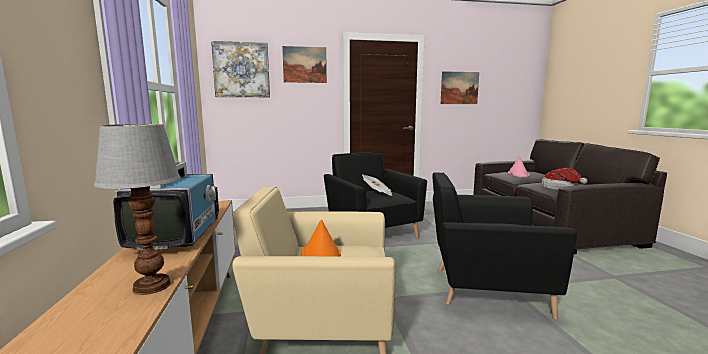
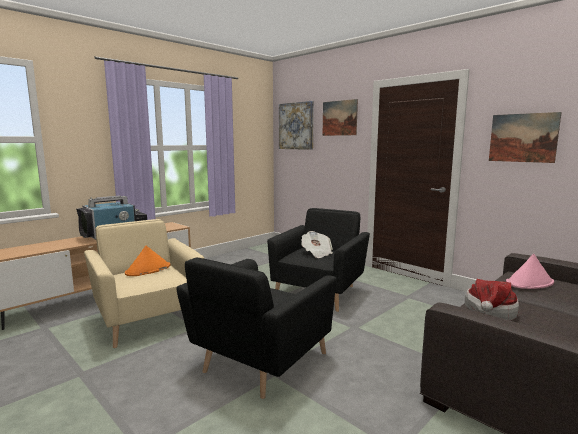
camera: 55 degrees right, 0 degrees up
table lamp [94,124,181,295] -> none
black armchair [432,173,577,320] -> black armchair turned 120 degrees counterclockwise [177,258,337,399]

